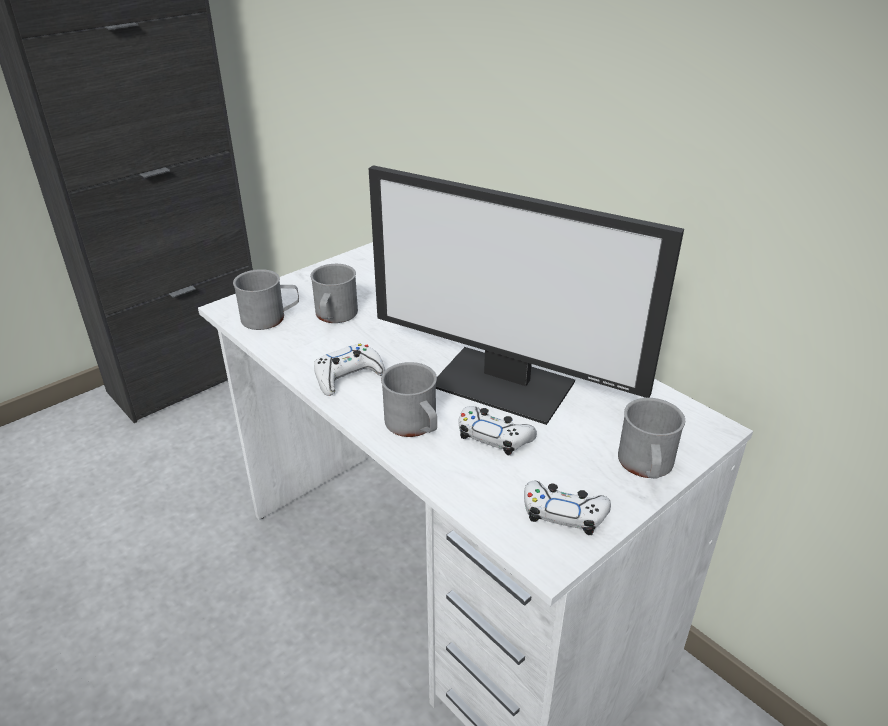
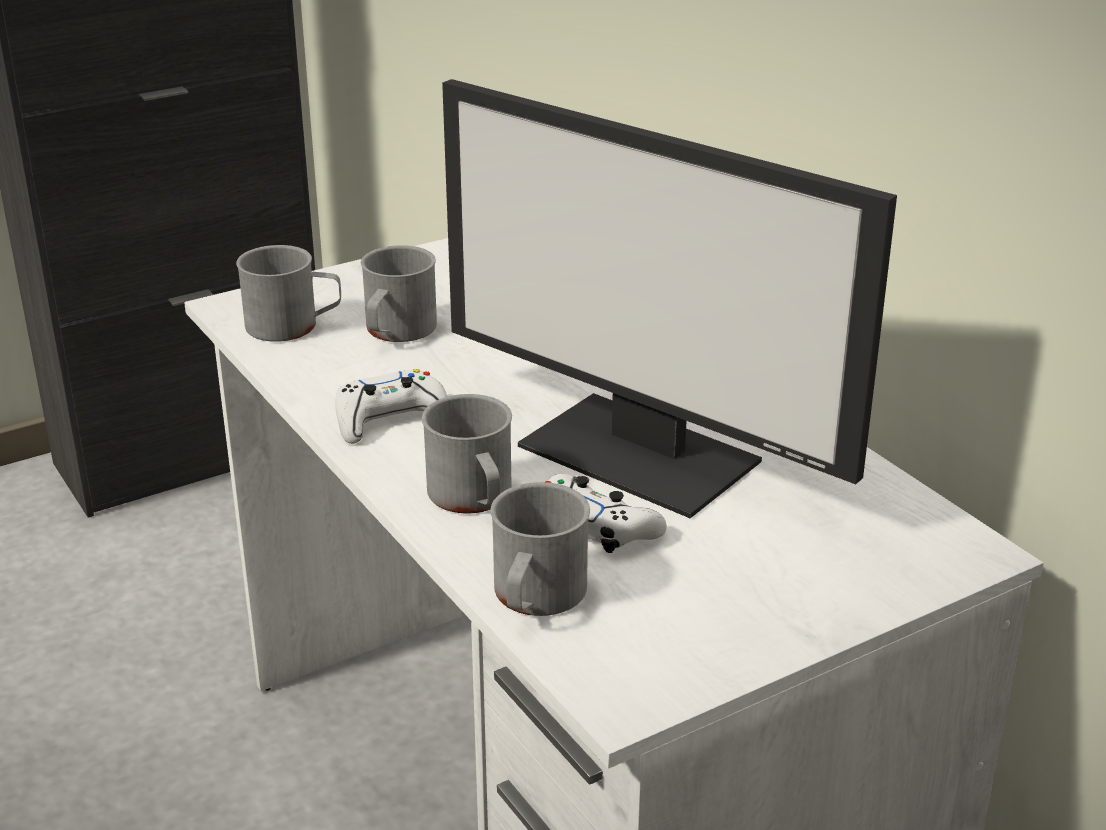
camera: 10 degrees right, 5 degrees down
white game controller [524,481,611,535] -> none
grey mug [618,398,685,479] -> grey mug moved to [490,482,590,616]

